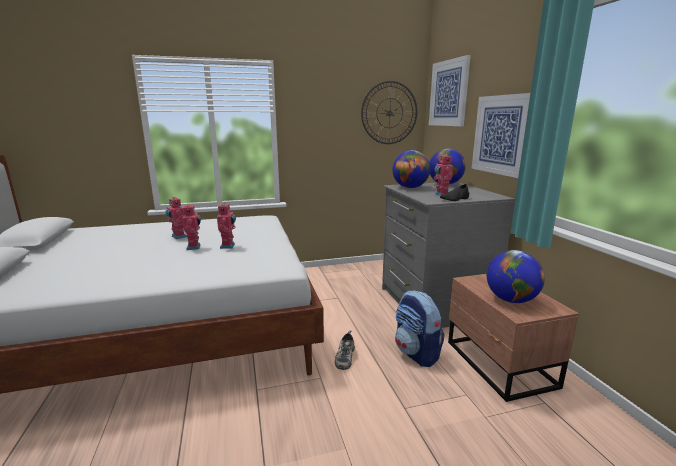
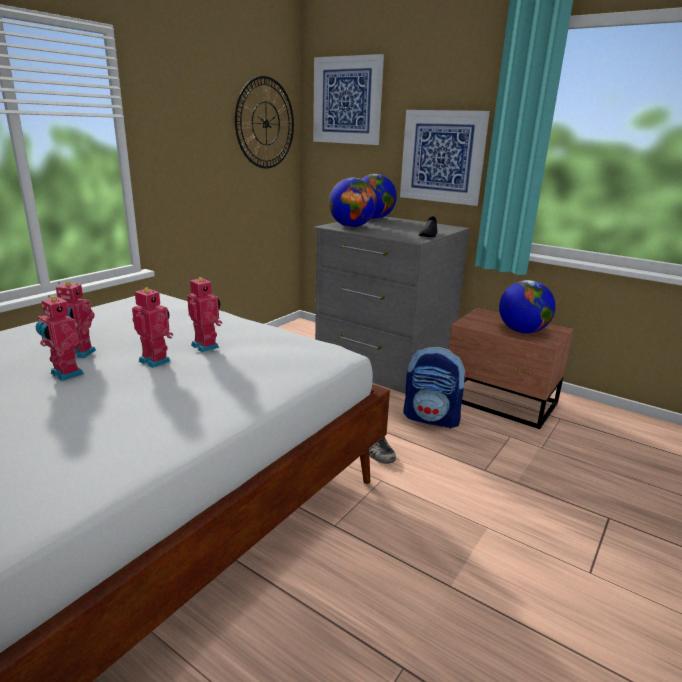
camera: 40 degrees left, 5 degrees up
toy robot [434,154,453,196] -> toy robot moved to [36,295,84,381]

